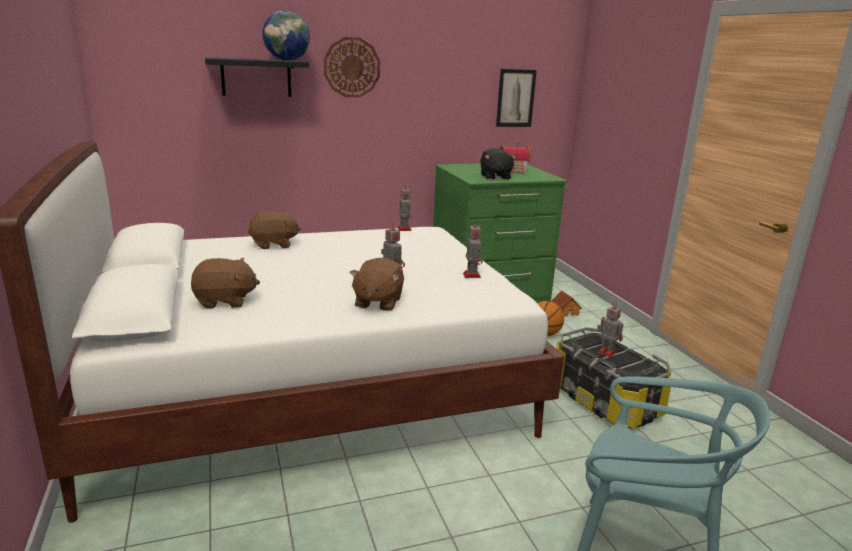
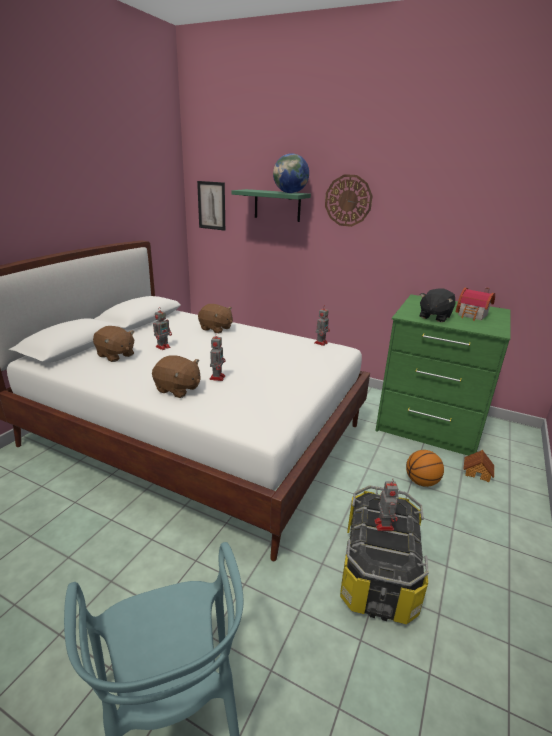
camera: 45 degrees right, 5 degrees up
black shelf [205,57,309,97] -> green shelf [232,189,311,222]
brown plush toy [350,258,404,311] -> brown plush toy turned 120 degrees counterclockwise [152,355,201,398]
toy robot [463,221,482,278] -> toy robot moved to [153,309,172,350]
picture [496,69,537,127] -> picture moved to [197,181,225,231]

